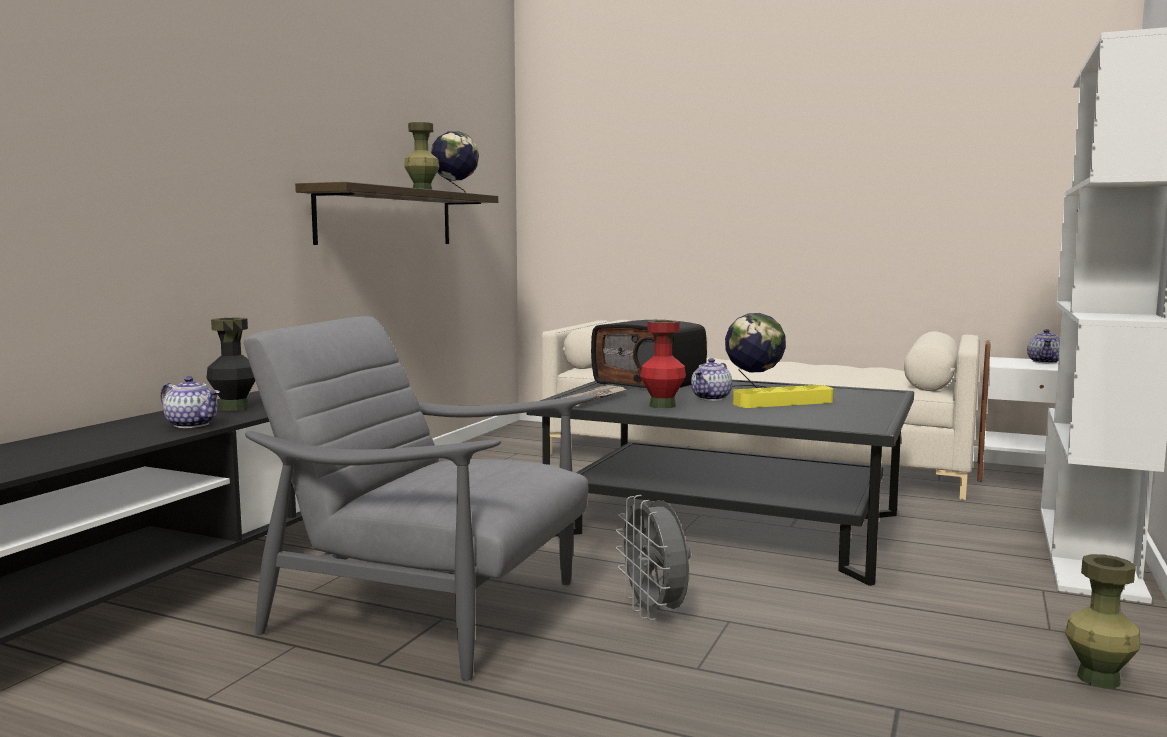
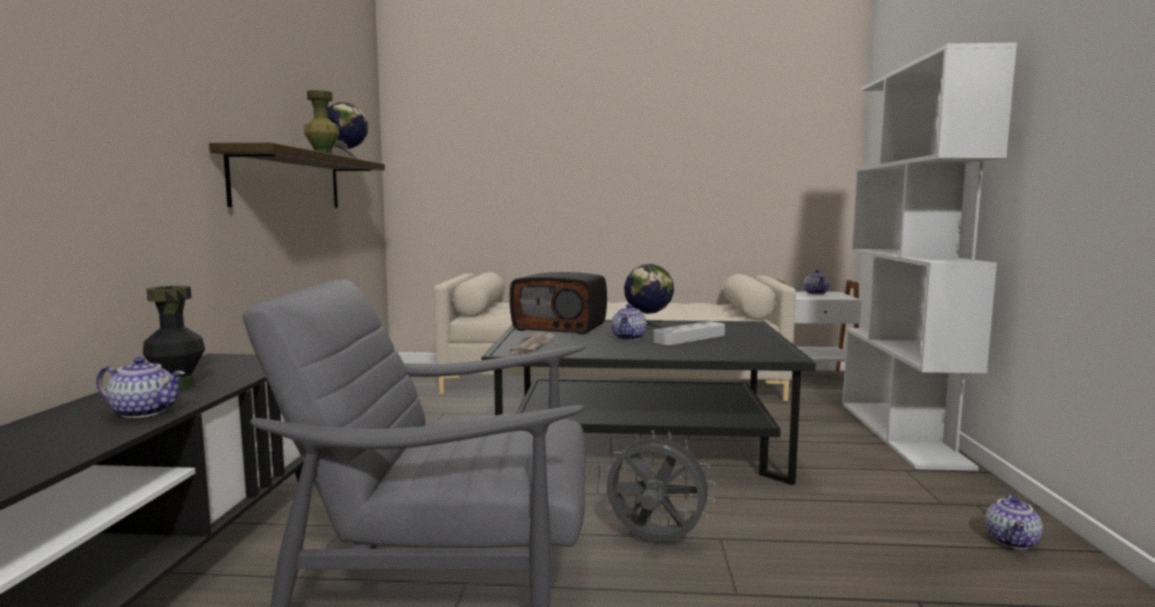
camera: 20 degrees left, 0 degrees up
grey fan [616,495,691,620] -> grey fan turned 150 degrees clockwise [607,430,716,541]
red vase [640,320,686,408] -> none
yellow tray [733,385,834,408] -> grey tray [653,322,725,345]
green vase [1065,554,1141,688] -> teapot [985,493,1043,549]

